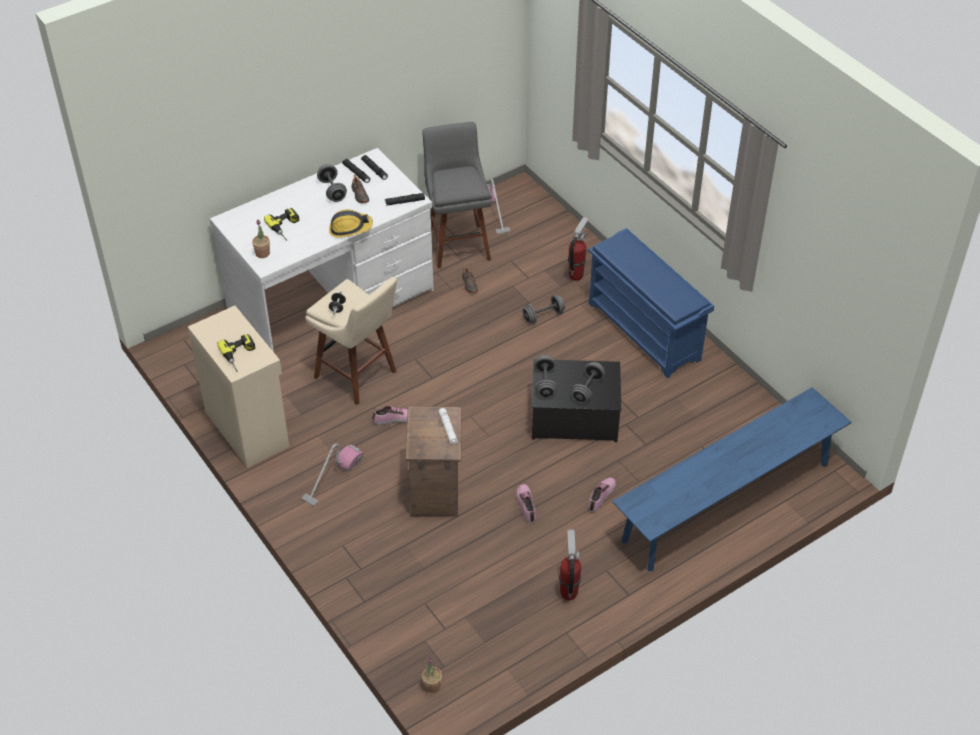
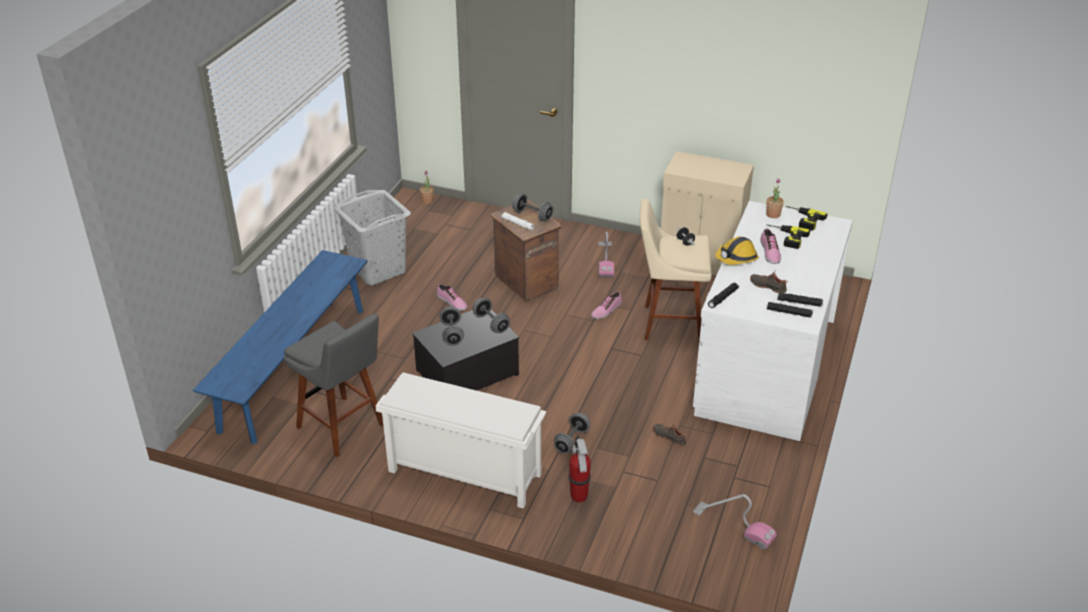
camera: 145 degrees right, 10 degrees down
power drill [218,334,255,372] -> power drill moved to [786,206,828,231]
grey dumbbell [317,164,347,202] -> grey dumbbell moved to [512,193,553,221]
grey stool [422,122,492,268] -> grey stool moved to [283,313,383,457]
fire extinguisher [559,529,581,601] -> grey laundry basket [334,190,411,285]
blue shoe rack [588,228,714,378] -> white shoe rack [376,372,546,509]
shoe [588,477,616,512] -> shoe moved to [760,229,781,264]

